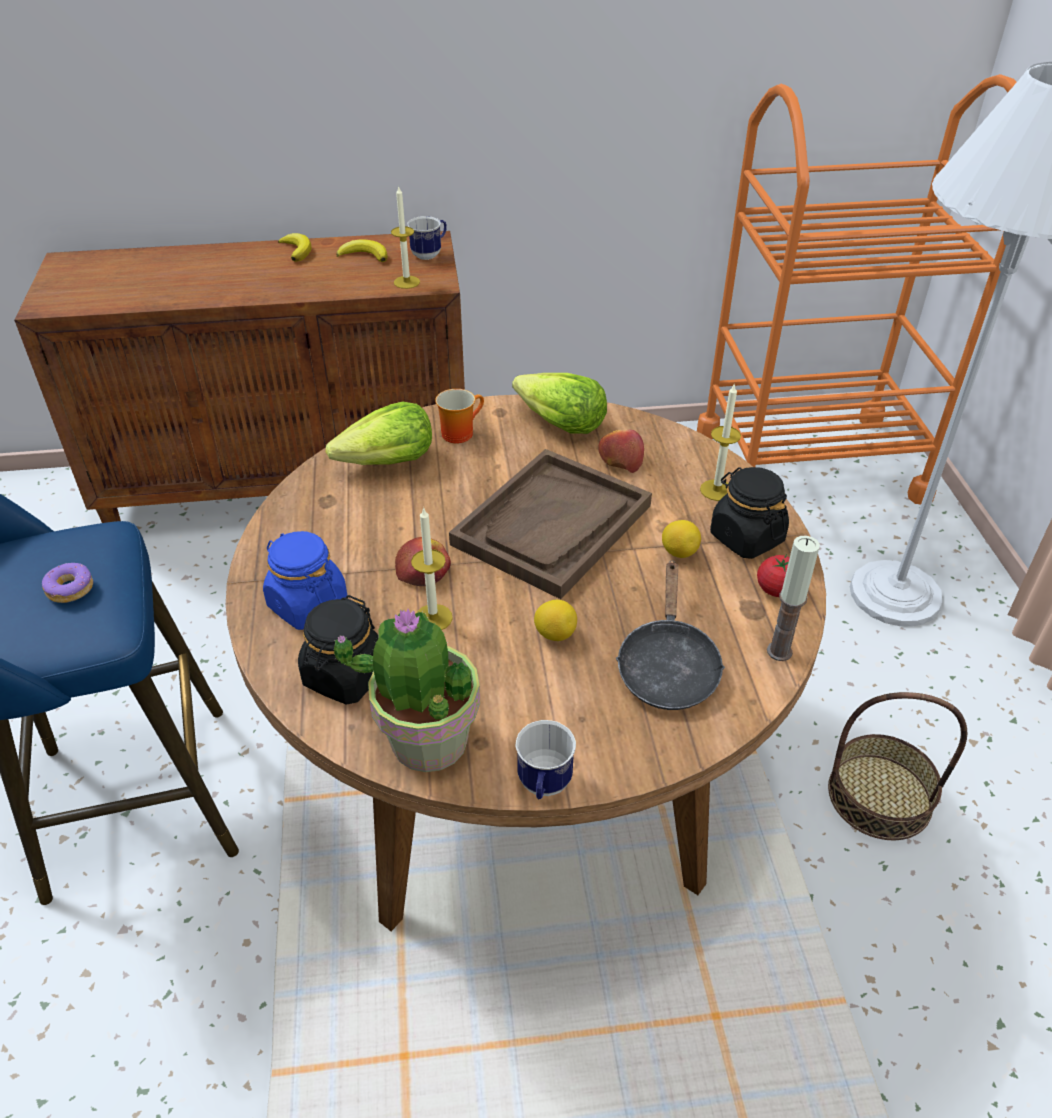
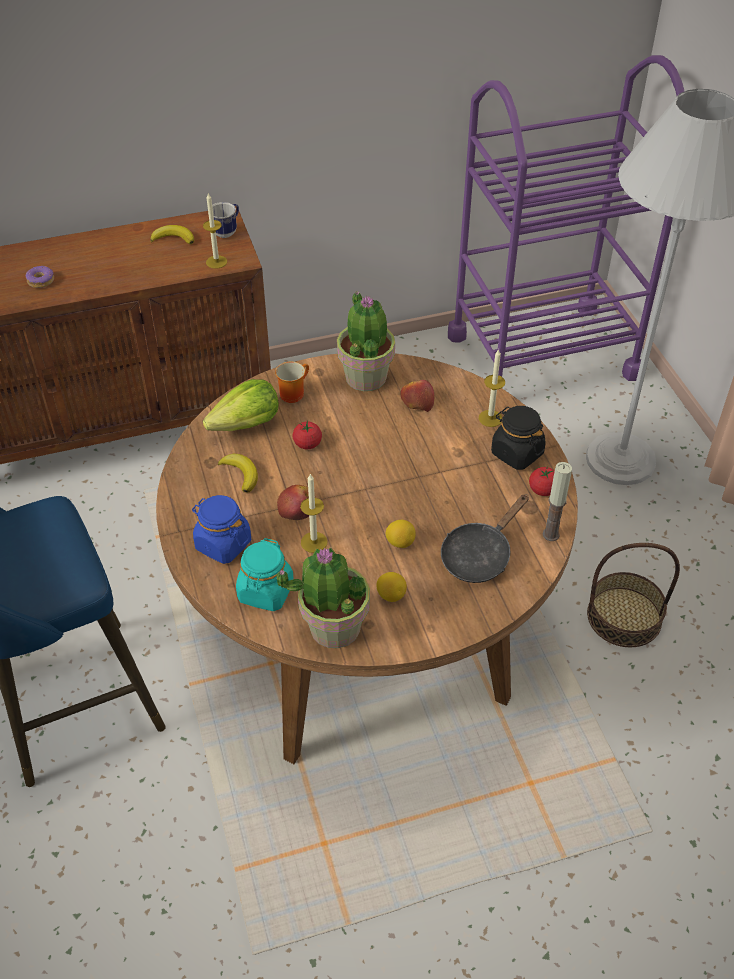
camera: 10 degrees left, 5 degrees up
donut [42,563,93,603] -> donut moved to [26,266,54,288]
banana [278,233,311,262] -> banana moved to [218,454,258,492]
black jar [298,595,378,704] -> turquoise jar [236,538,294,611]
brown tray [449,449,652,599] -> none
lettuce [512,373,607,434] -> potted plant [337,291,395,391]
mug [515,720,576,799] -> none
black frying pan [616,561,725,710] -> black frying pan turned 45 degrees clockwise [441,494,529,583]
lemon [662,520,701,558] -> lemon moved to [376,572,407,602]
orange cart [697,74,1017,504] -> purple cart [448,55,685,389]
none -> tomato [293,420,322,449]

